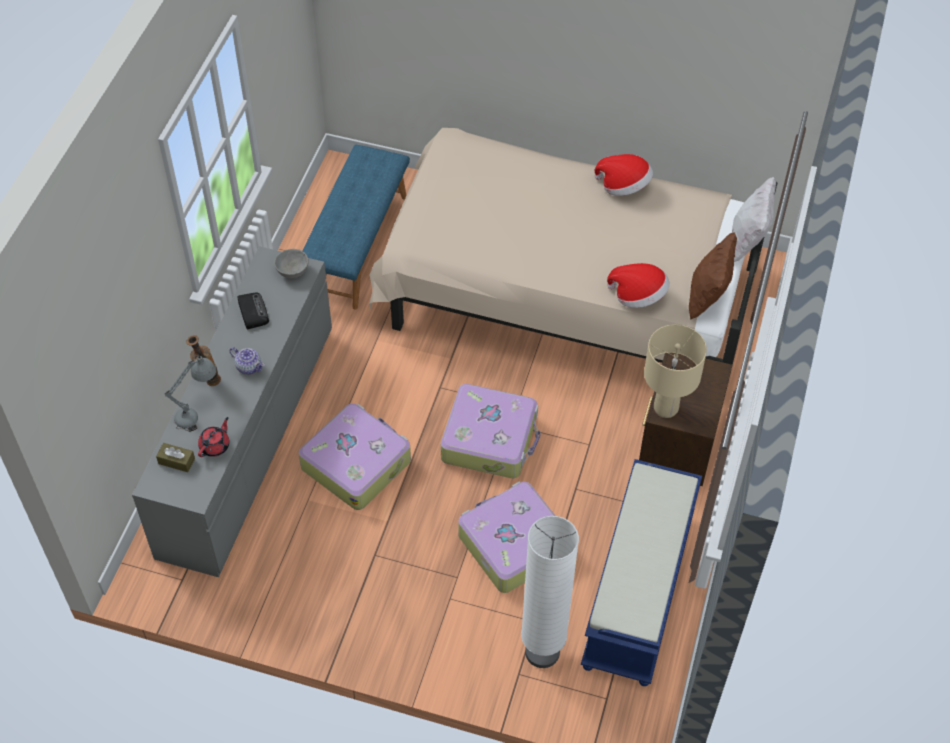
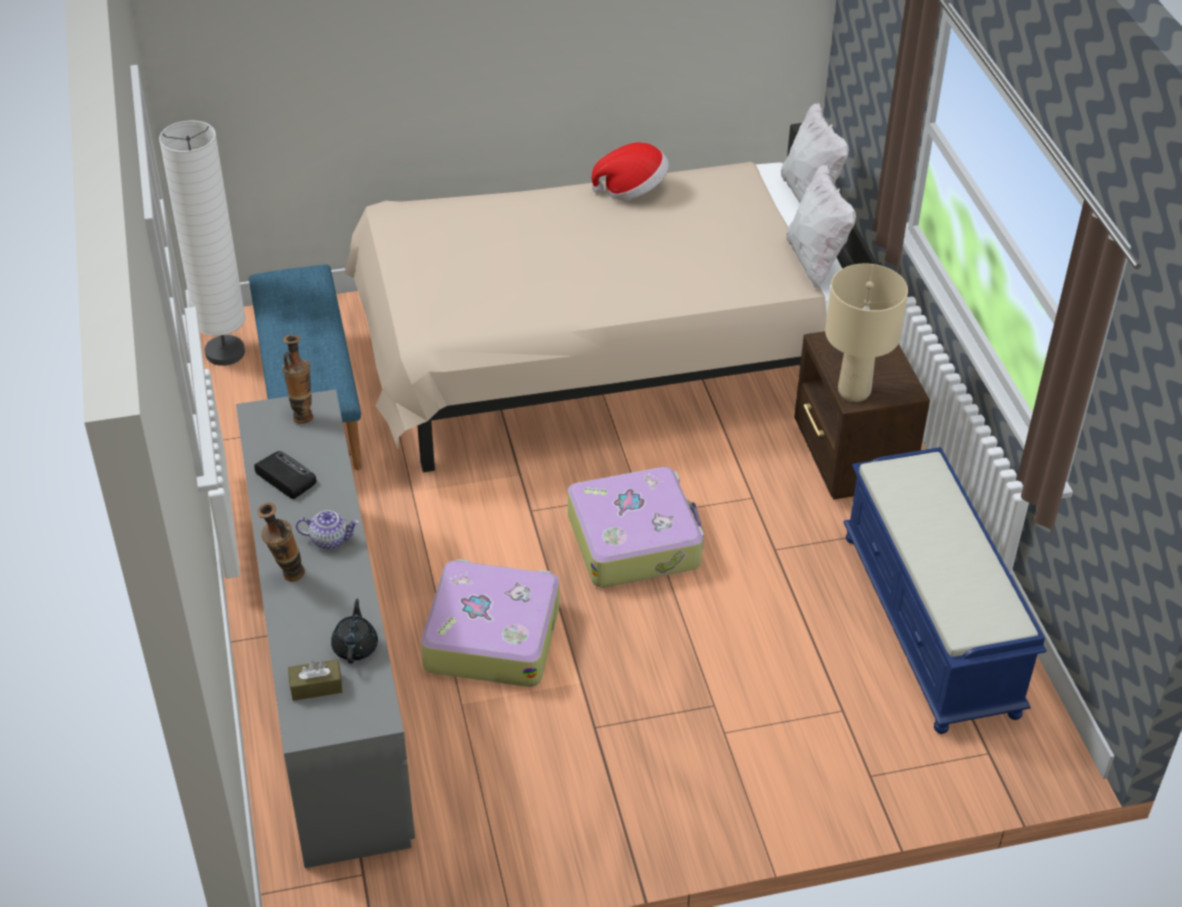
camera: 30 degrees left, 10 degrees down
grey table lamp [164,355,216,432] -> none
red teapot [198,417,230,457] -> black teapot [331,599,378,664]
grey bowl [274,249,309,278] -> vase [282,335,313,424]
suitcase [458,481,556,593] -> none
white floor lamp [521,516,579,668] -> white floor lamp moved to [159,120,245,366]
hat [607,263,670,308] -> none
brown pillow [689,232,737,320] -> white pillow [786,165,856,288]

